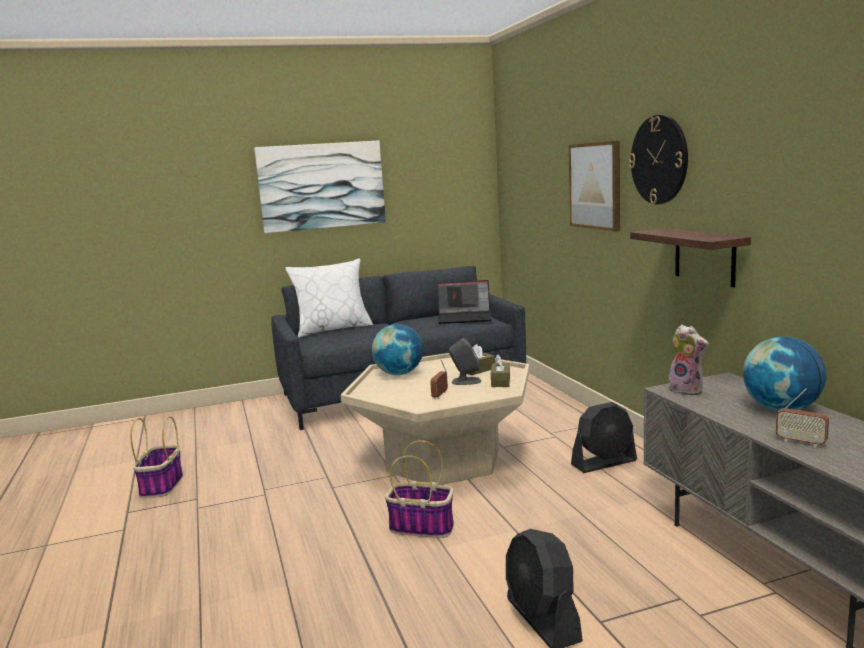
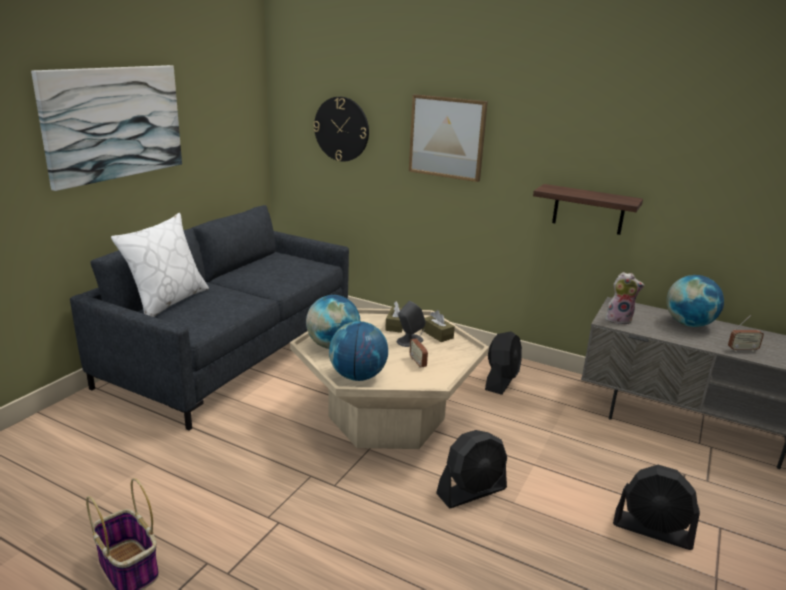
camera: 45 degrees left, 10 degrees up
basket [385,440,454,538] -> black fan [436,430,507,508]
laptop [437,280,492,324] -> none
wall clock [629,115,688,204] -> wall clock moved to [313,97,369,162]
none -> globe [329,321,388,381]

